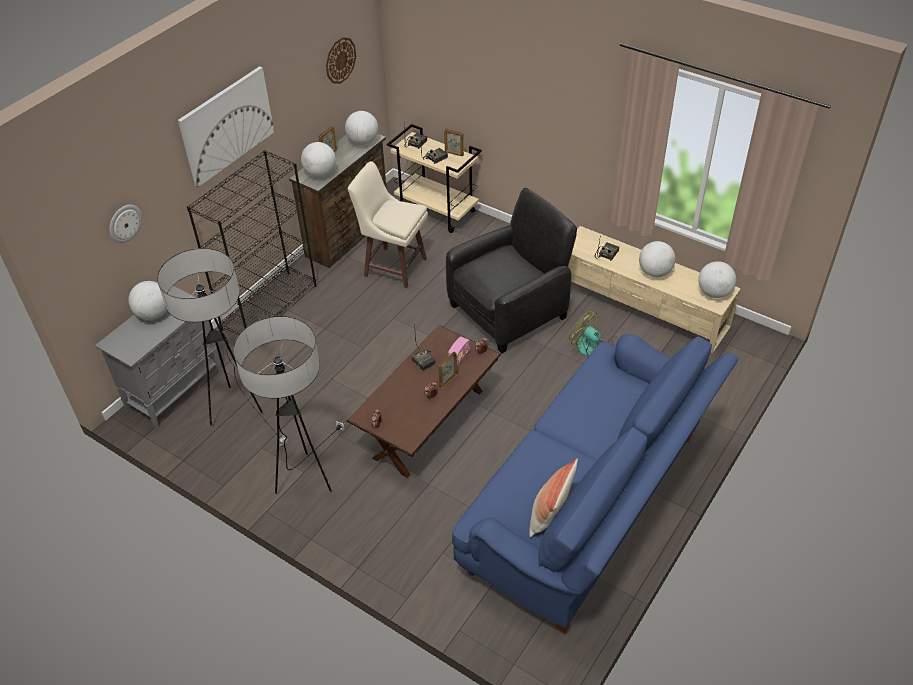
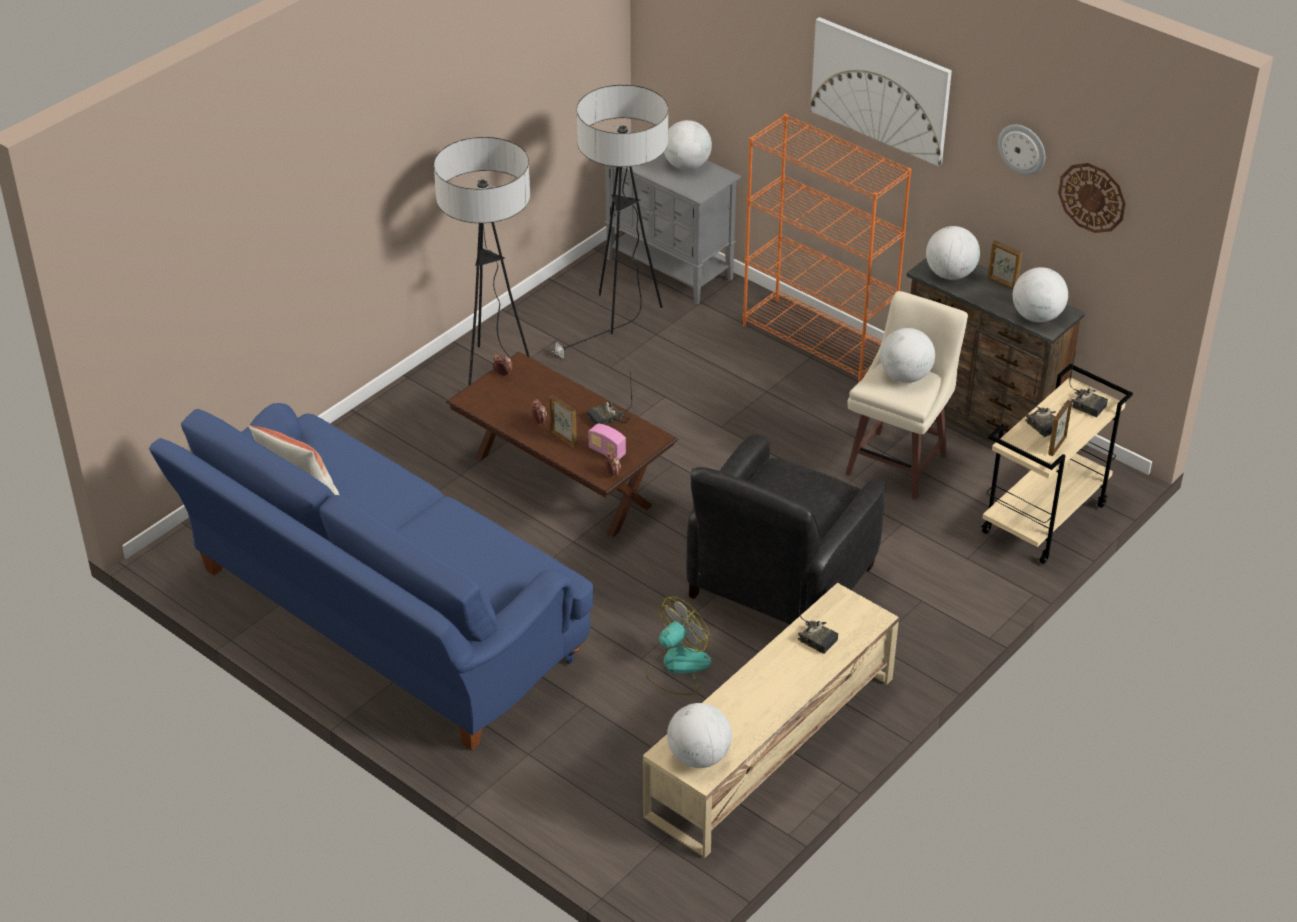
camera: 95 degrees right, 5 degrees down
wall clock [110,205,142,243] -> wall clock moved to [998,124,1045,175]
black bookcase [187,150,316,336] -> orange bookcase [743,114,912,383]
black armchair [446,188,577,353] -> black armchair turned 60 degrees clockwise [686,434,886,624]
globe [639,241,676,277] -> globe moved to [880,328,935,383]

